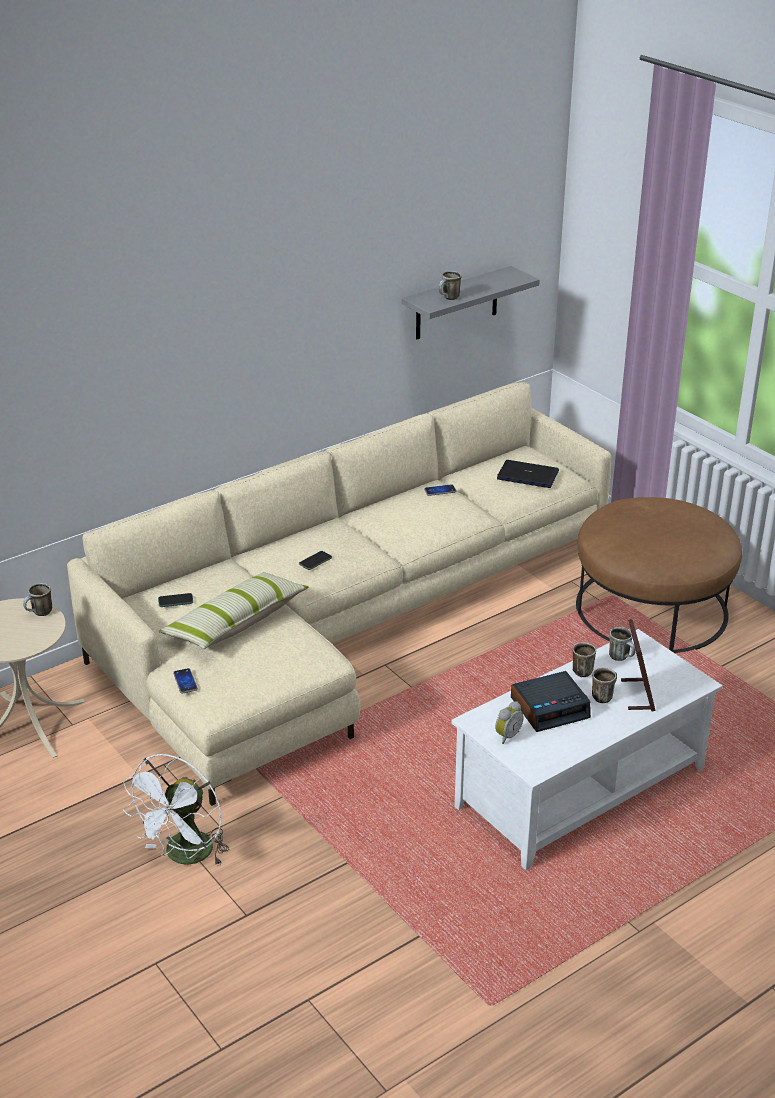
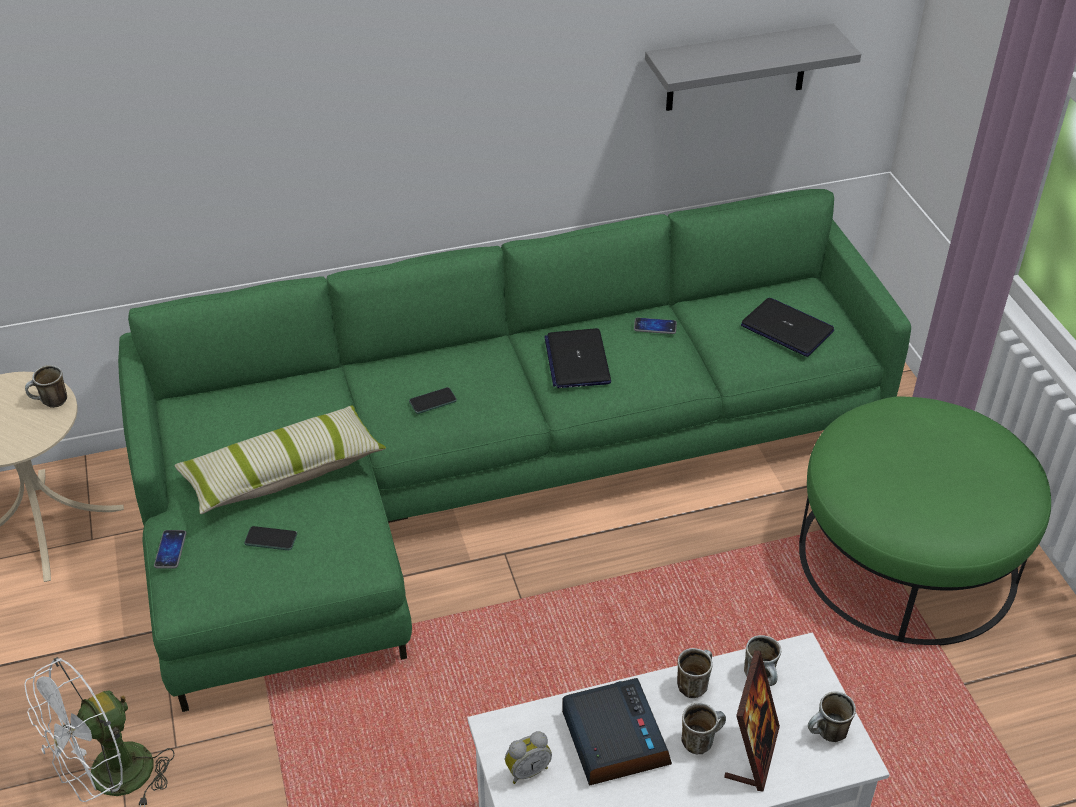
camera: 20 degrees right, 10 degrees up
beige sofa [67,382,611,806] -> green sofa [118,189,911,712]
phone [158,593,193,607] -> phone moved to [244,526,297,550]
mug [438,271,462,300] -> mug moved to [808,691,856,742]
alarm clock [511,671,591,732] -> alarm clock turned 105 degrees counterclockwise [562,678,672,786]
brown ottoman [576,497,742,653] -> green ottoman [799,397,1051,645]
none -> laptop [544,328,611,388]

